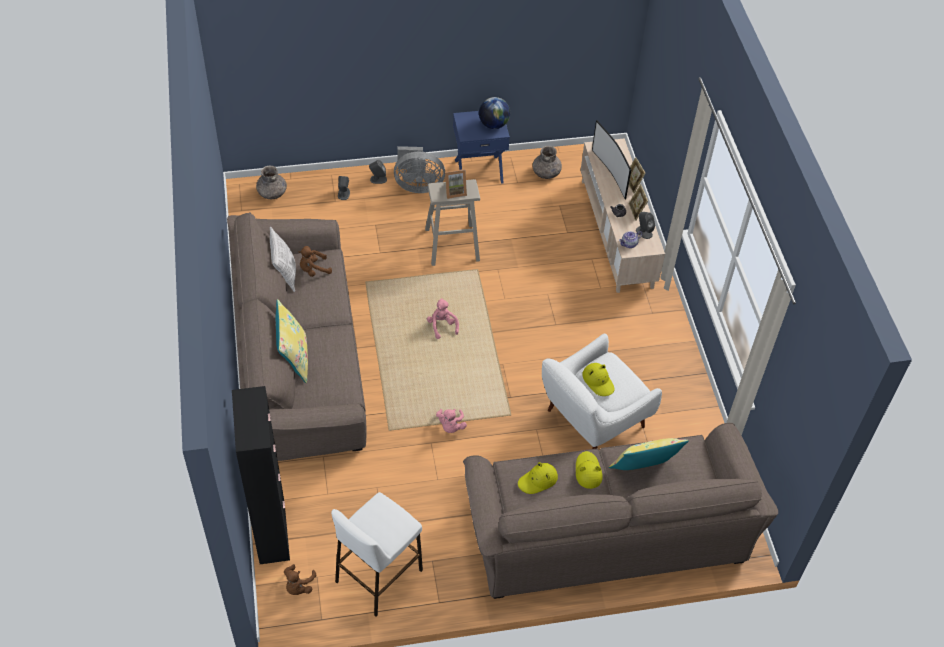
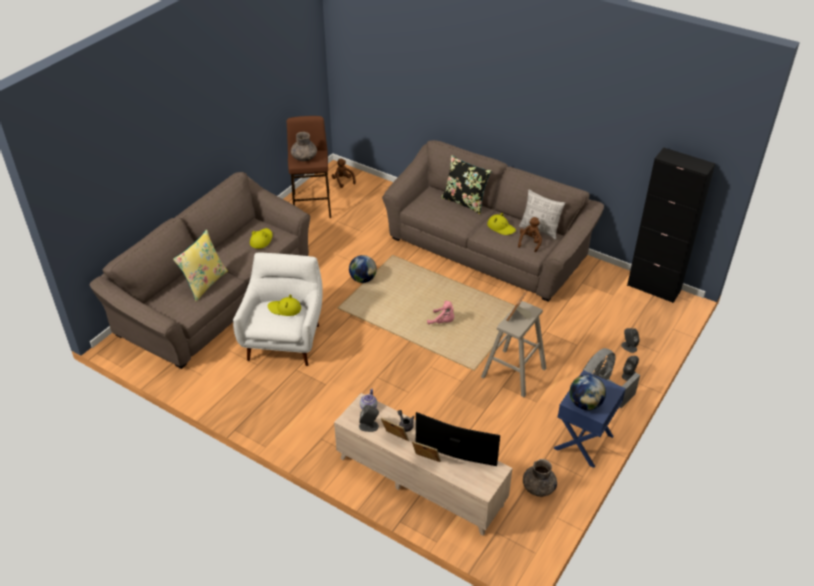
camera: 135 degrees right, 10 degrees down
black cabinet [232,386,290,564] -> black cabinet moved to [627,147,715,303]
grey vase [256,166,287,200] -> grey vase moved to [291,132,317,161]
yellow pillow [276,299,308,383] -> black pillow [441,155,492,214]
white stool [331,492,423,617] -> brown stool [287,116,331,218]
pink plush toy [436,409,467,433] -> globe [349,255,377,283]
yellow hat [576,451,603,489] -> yellow hat moved to [487,213,516,235]

